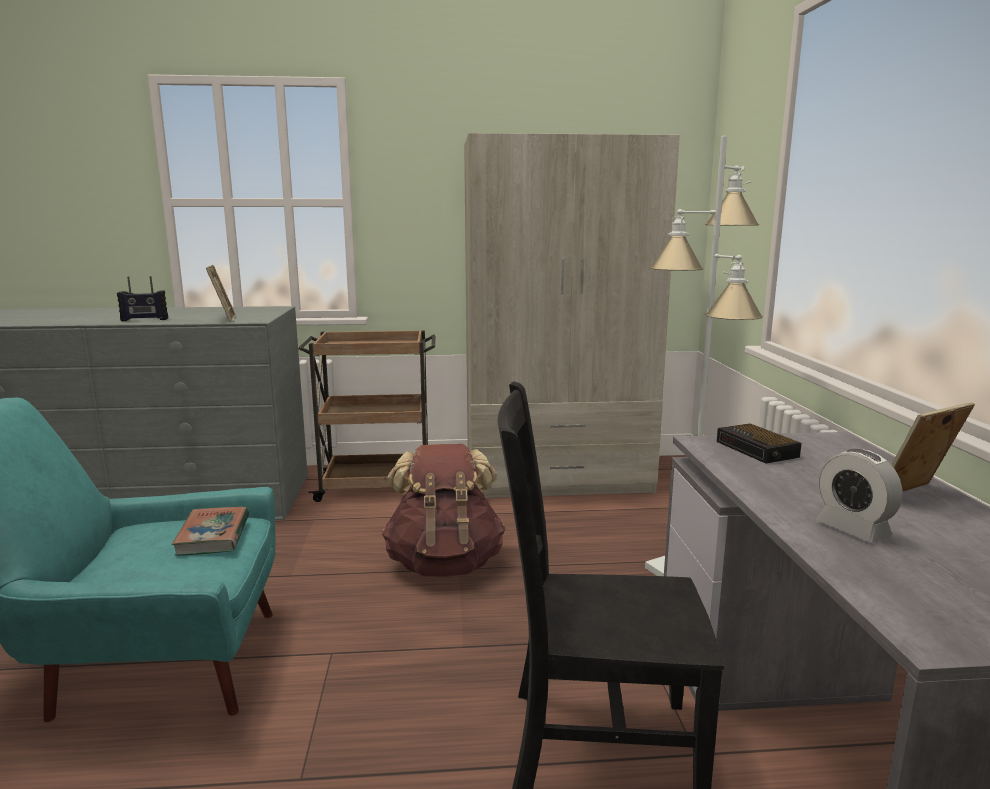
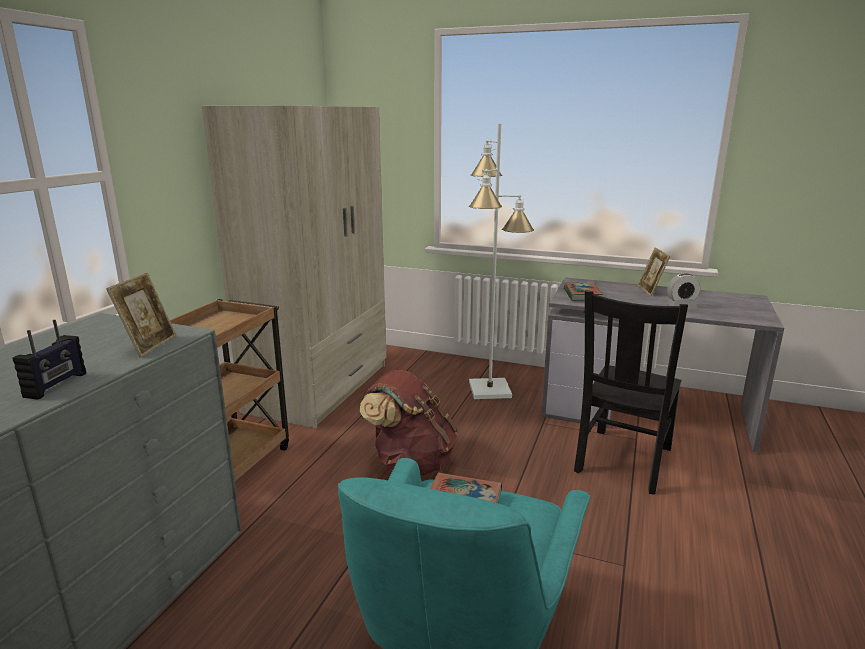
camera: 65 degrees left, 5 degrees up
picture frame [206,265,236,322] -> picture frame turned 90 degrees clockwise [106,272,176,357]
alarm clock [717,423,802,463] -> book [564,283,603,301]

